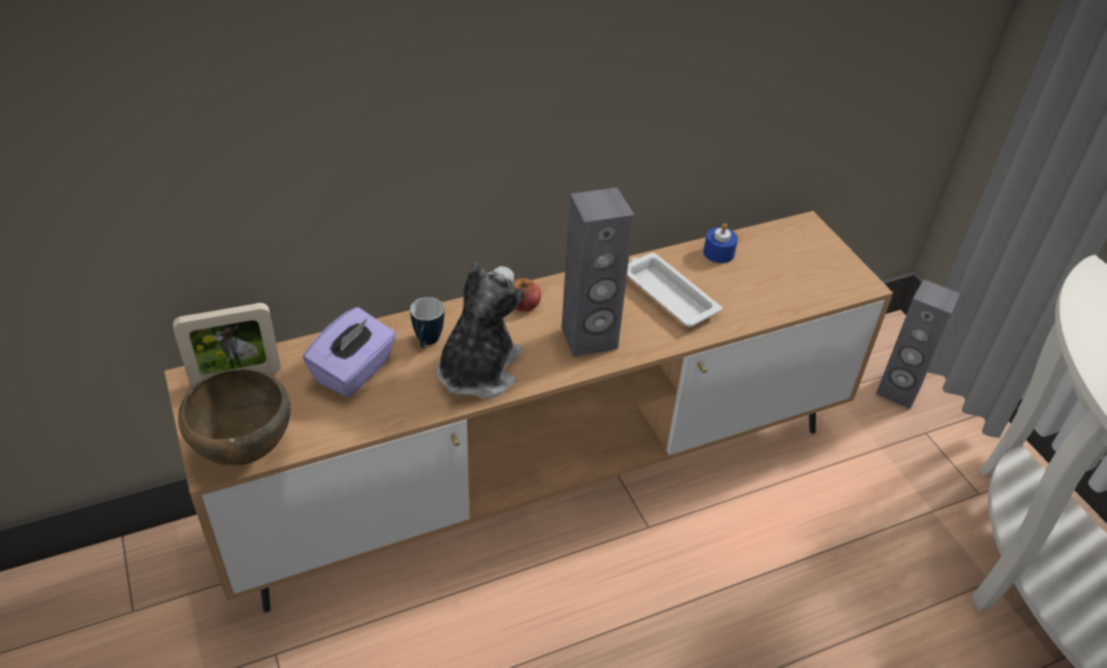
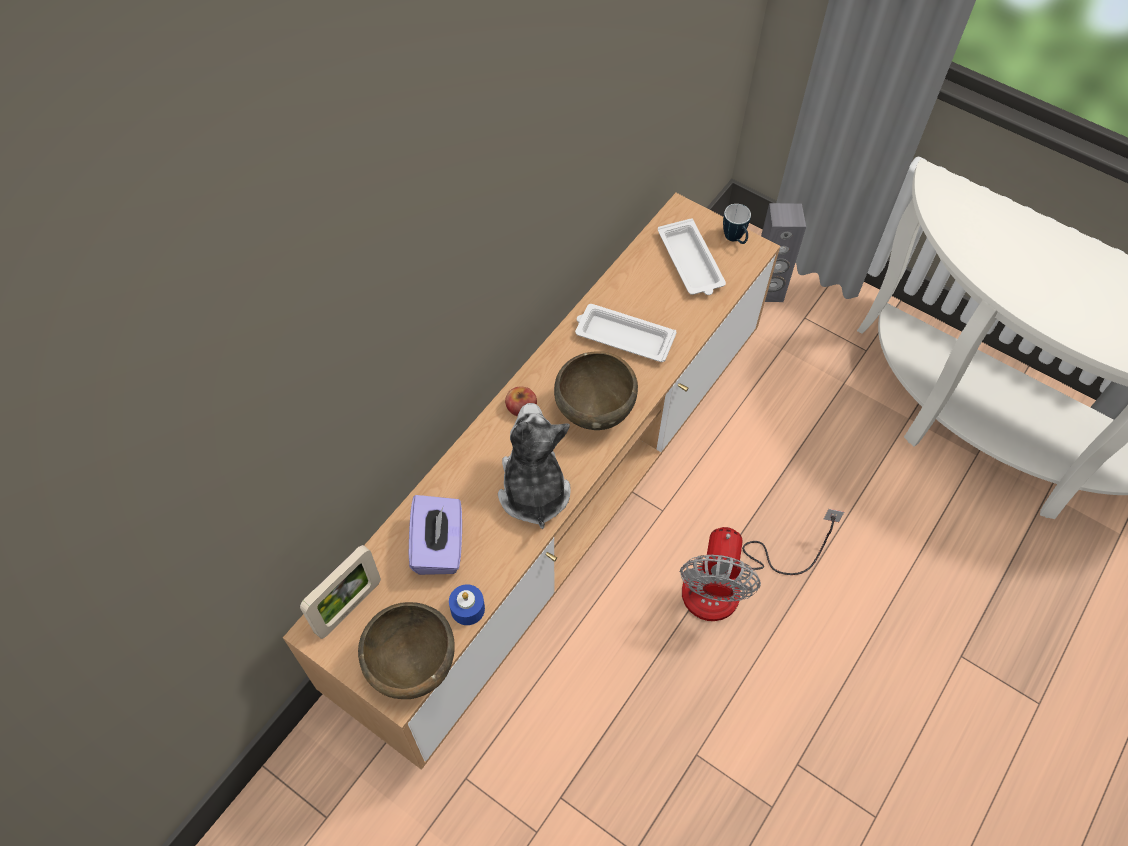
camera: 30 degrees left, 15 degrees up
mug [410,297,444,348] -> mug moved to [723,204,751,244]
grey speaker [562,187,634,357] -> brown bowl [554,351,638,430]
blue candle [703,223,738,263] -> blue candle moved to [449,584,485,625]
none -> white tray [658,219,726,295]
none -> fan [680,509,844,621]

